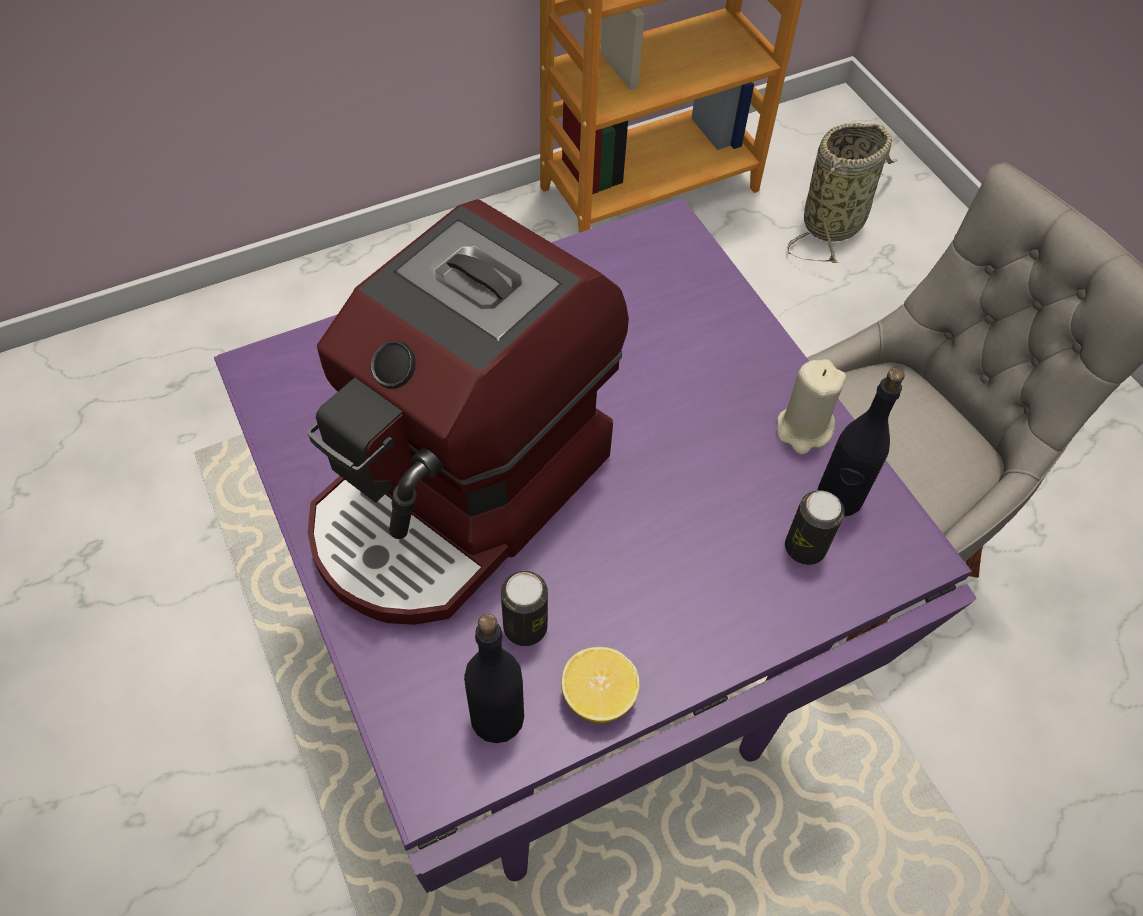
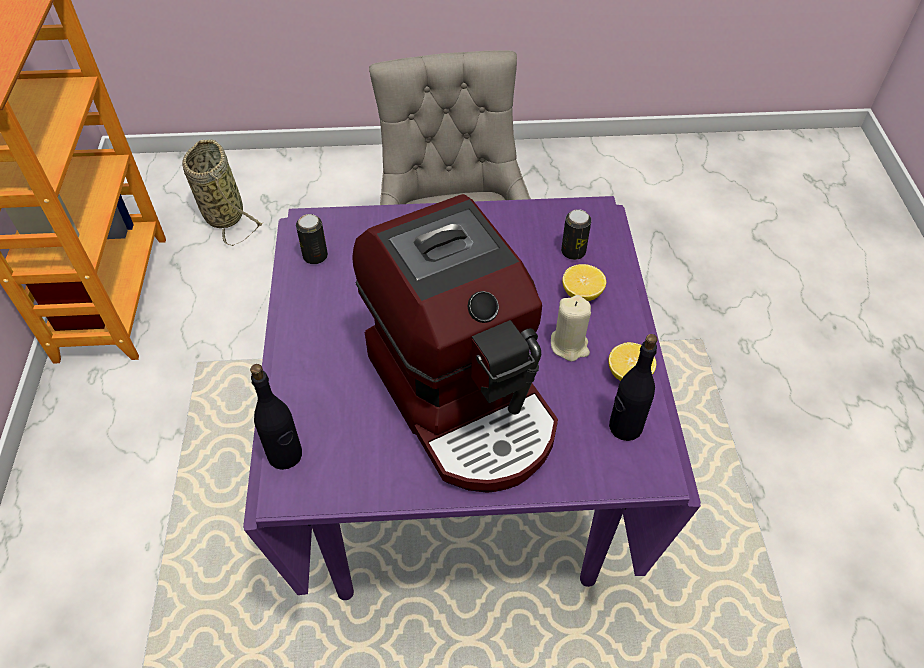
camera: 65 degrees left, 5 degrees down
can [501,571,548,646] -> can moved to [296,214,328,264]
beige candle [777,359,846,455] -> beige candle moved to [551,295,591,361]
black bottle [818,368,905,516] -> black bottle moved to [250,364,302,470]
none -> lemon [562,264,606,301]

